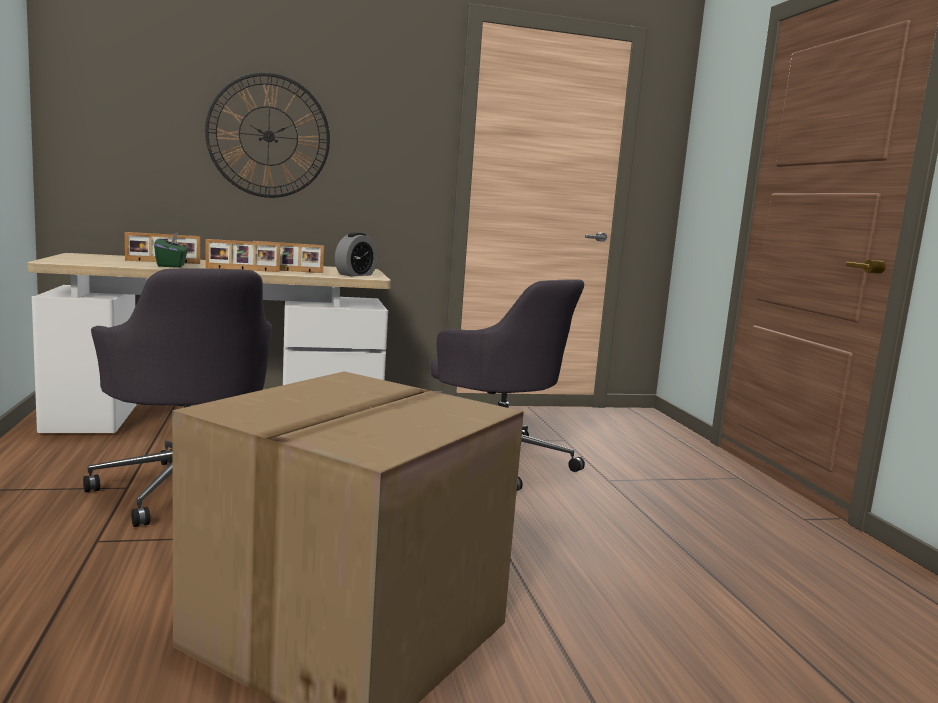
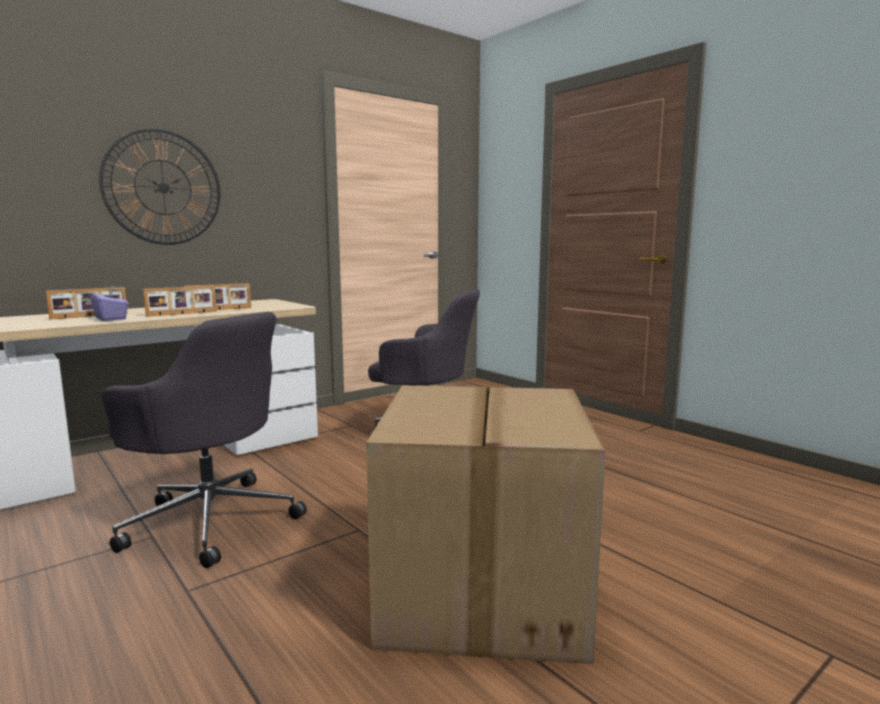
camera: 25 degrees left, 0 degrees up
green tissue box [154,232,188,268] -> purple tissue box [90,286,128,321]
alarm clock [335,232,378,276] -> none

